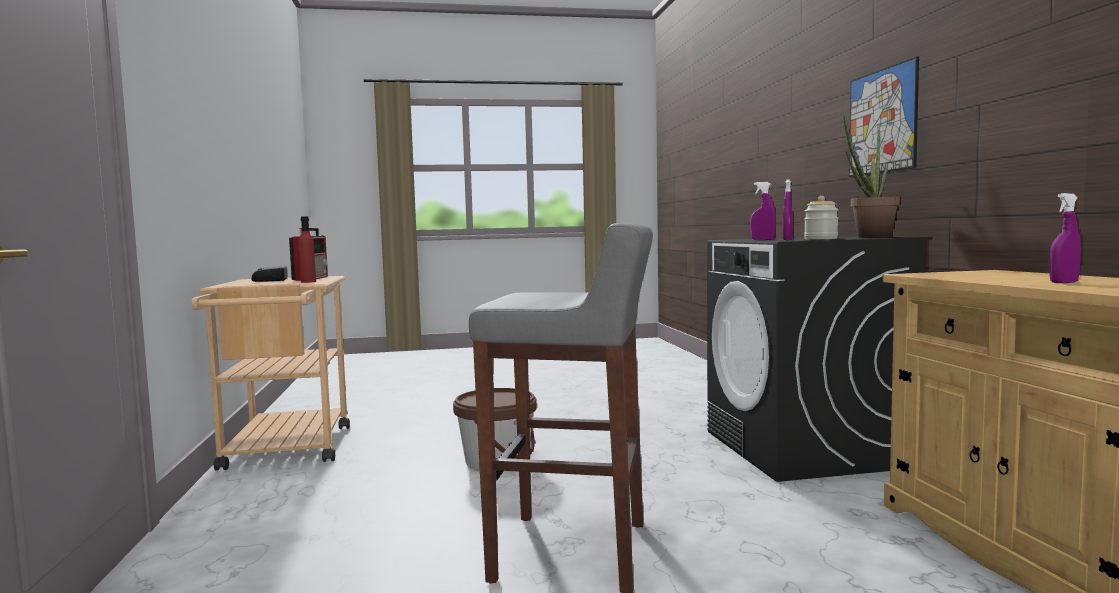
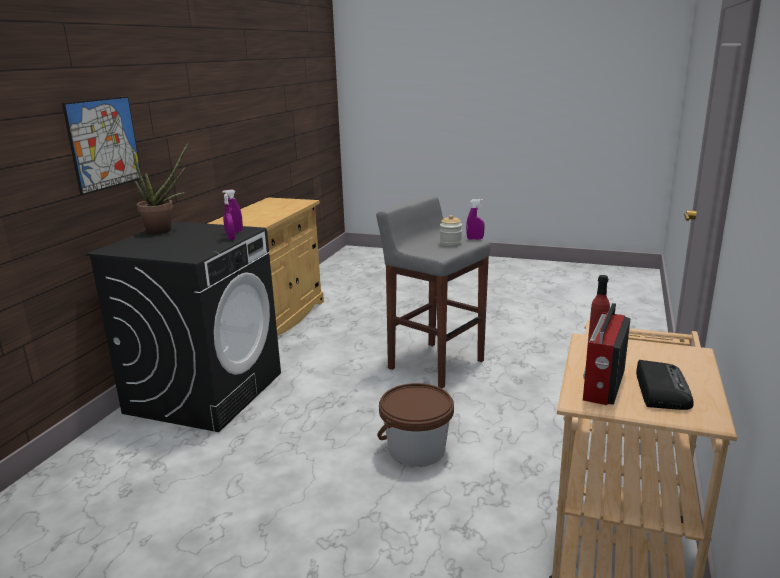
camera: 150 degrees left, 15 degrees up
jar [804,196,838,240] -> jar moved to [440,215,462,247]
purple spray bottle [1049,193,1081,283] -> purple spray bottle moved to [466,199,485,239]

